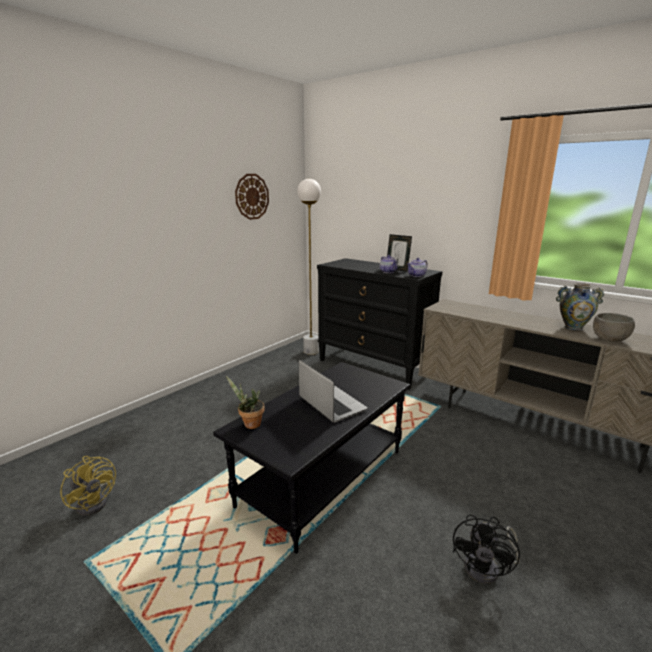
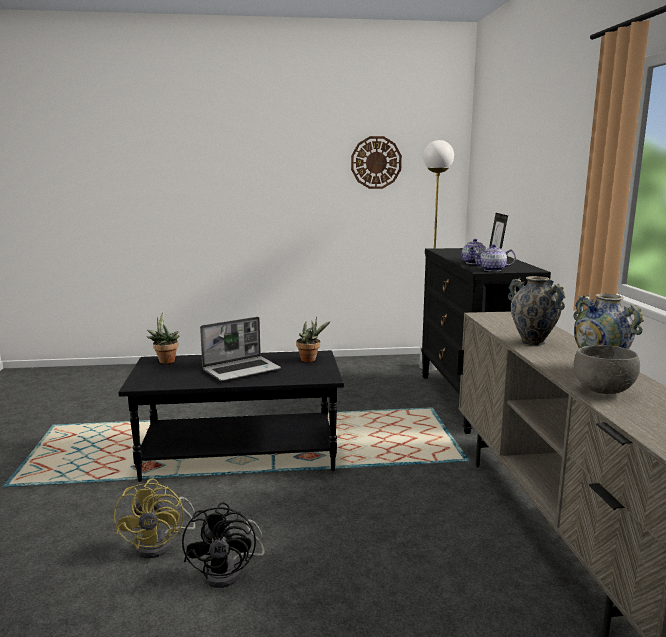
camera: 45 degrees right, 5 degrees down
yellow fan [60,456,116,516] -> yellow fan moved to [114,478,195,558]
laptop [299,360,368,423] -> laptop turned 45 degrees clockwise [200,317,281,381]
black fan [453,515,520,584] -> black fan turned 75 degrees counterclockwise [182,502,264,588]
none -> potted plant [296,317,331,362]
none -> vase [508,276,565,345]

